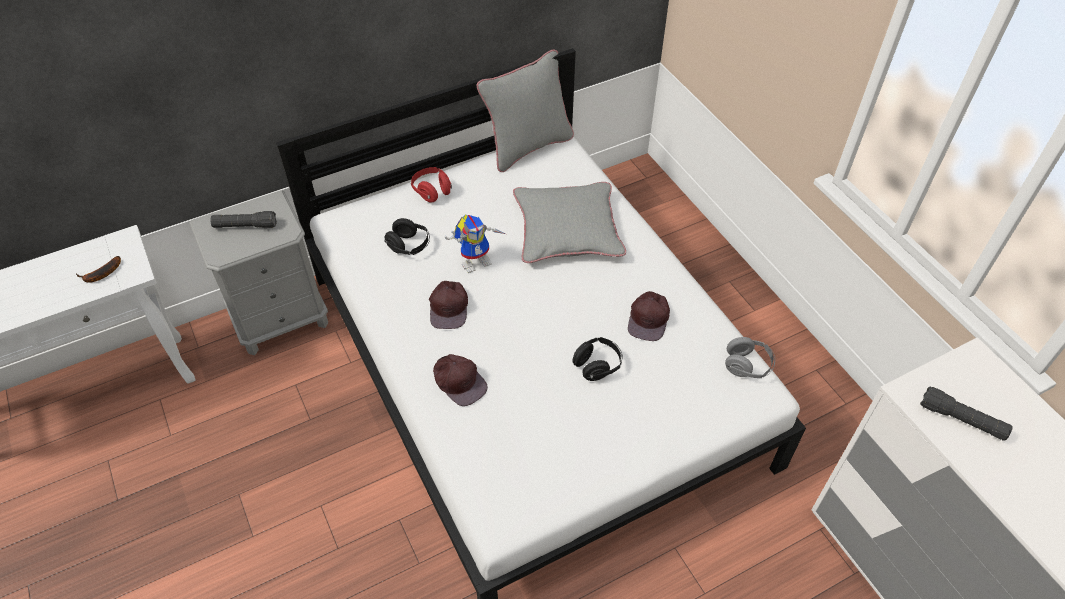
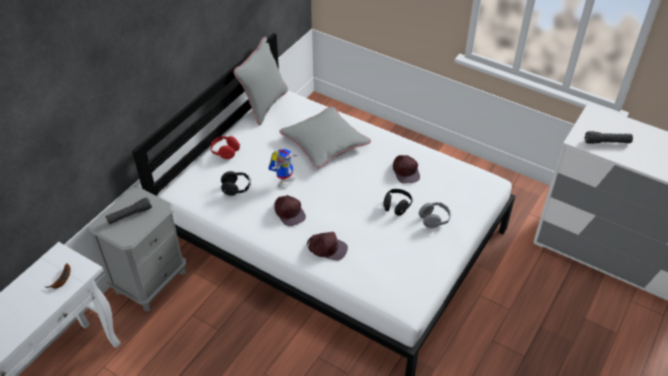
camera: 30 degrees left, 5 degrees down
grey headphones [725,337,775,378] -> grey headphones moved to [419,202,451,228]

